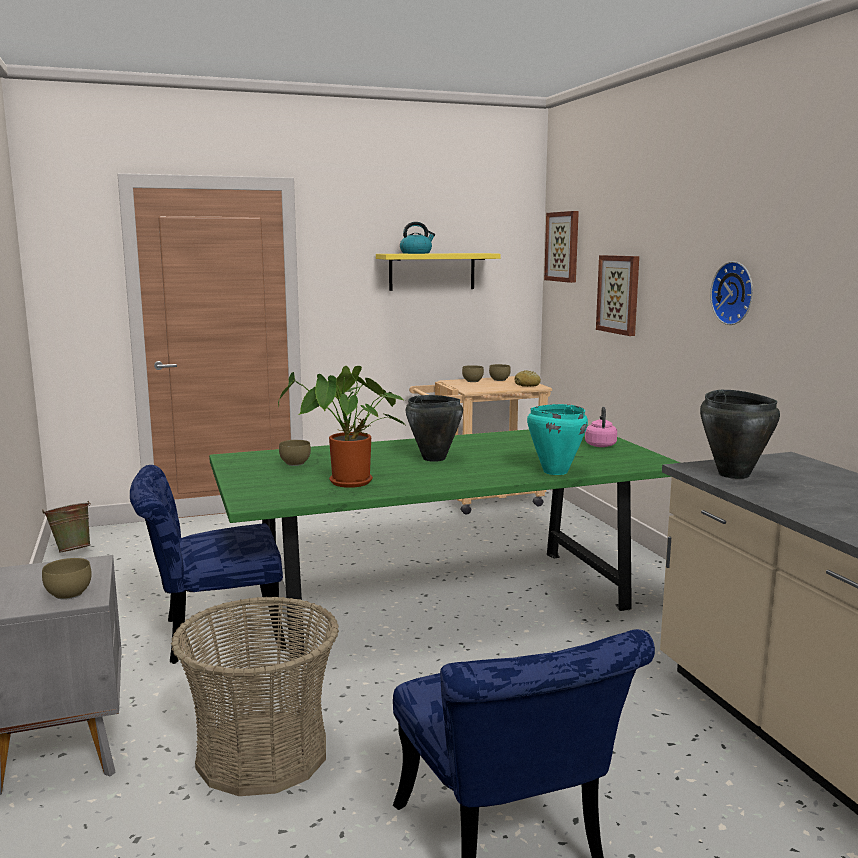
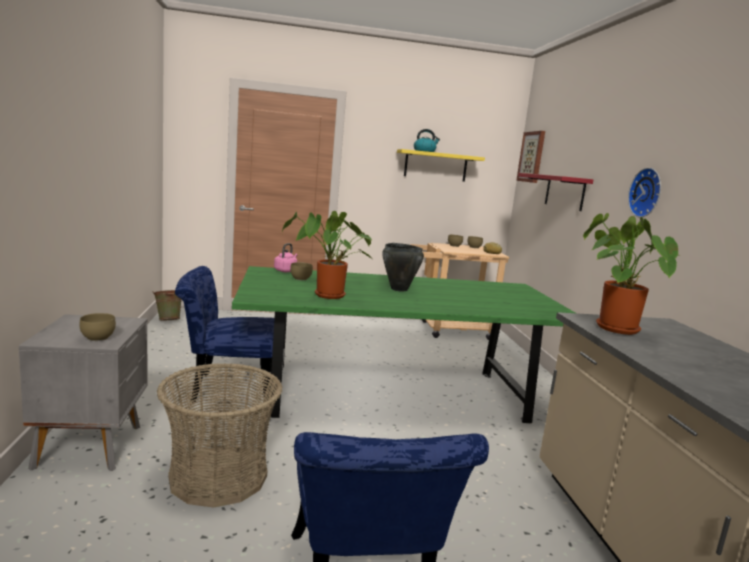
camera: 10 degrees right, 0 degrees up
turquoise cooking pot [527,404,588,475] -> none
pink kettle [585,407,617,447] -> pink kettle moved to [274,243,297,272]
picture [596,255,639,336] -> red shelf [519,173,594,211]
black cooking pot [700,389,780,479] -> potted plant [583,213,680,335]

